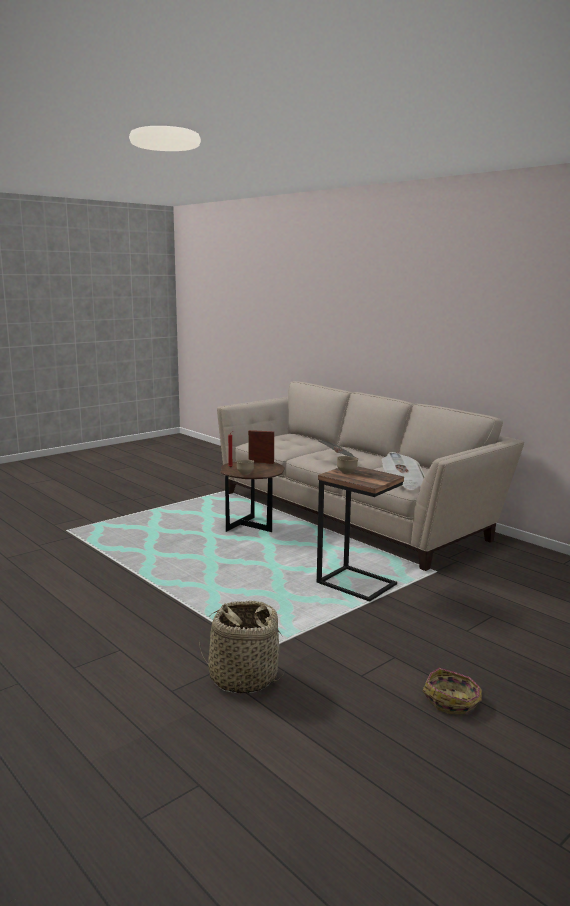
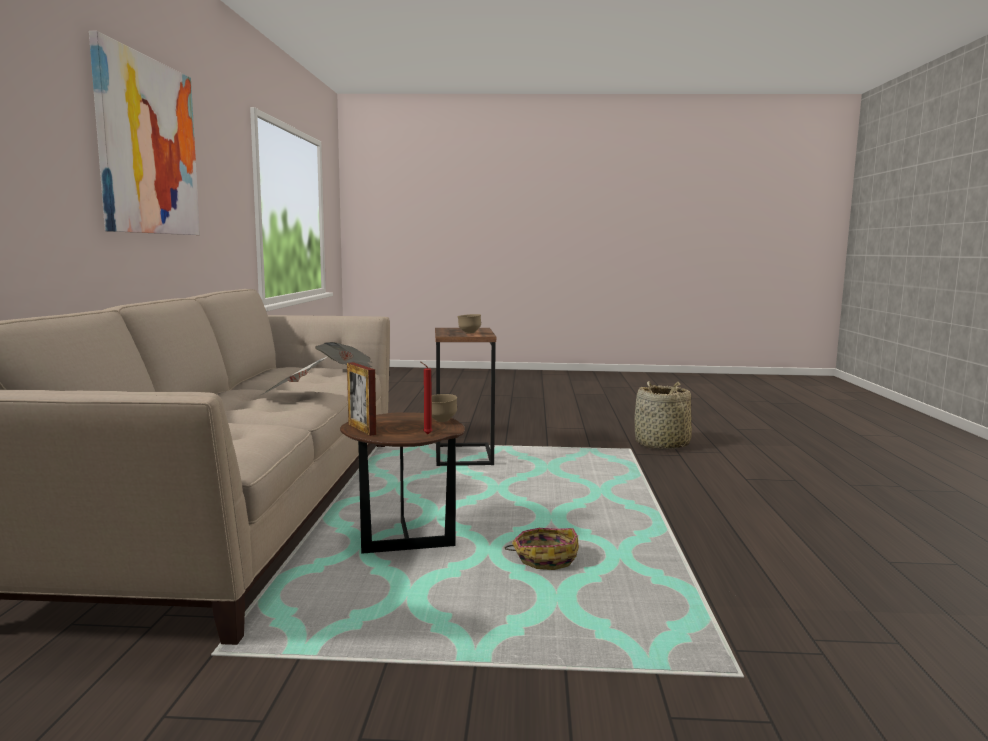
camera: 135 degrees left, 5 degrees down
basket [423,668,482,714] -> basket moved to [504,528,579,570]
none -> picture [89,31,200,235]

